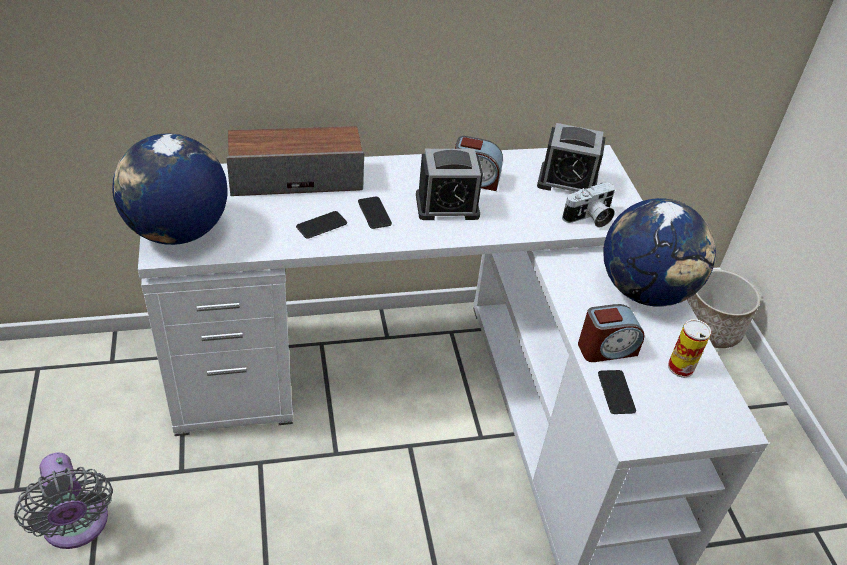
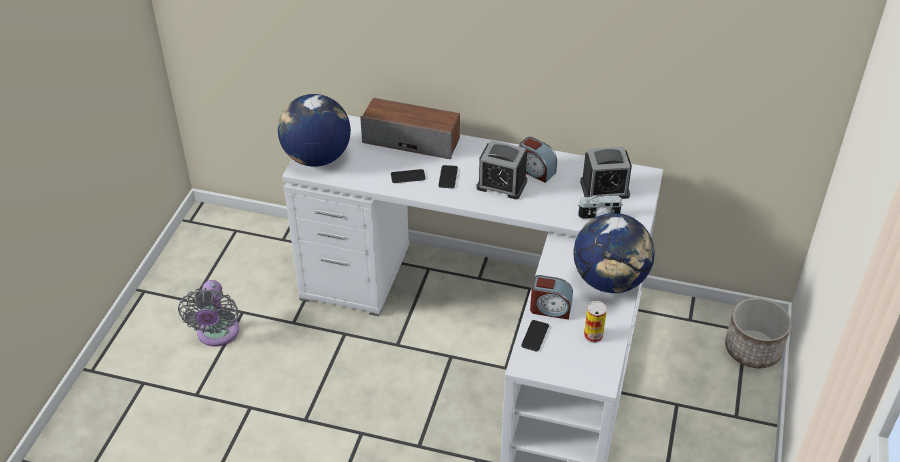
camera: 30 degrees right, 0 degrees up
alarm clock [537,123,606,192] -> alarm clock turned 45 degrees counterclockwise [580,147,632,199]

